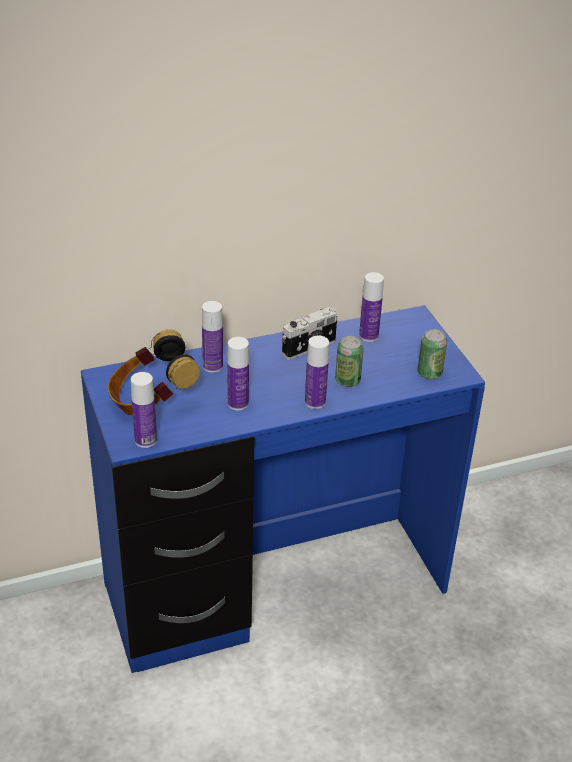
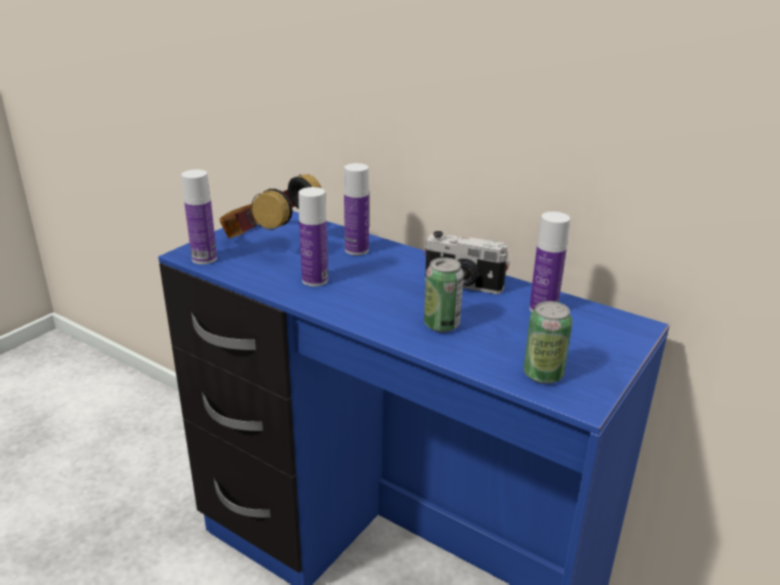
camera: 55 degrees right, 10 degrees down
bottle [305,336,329,409] -> none

